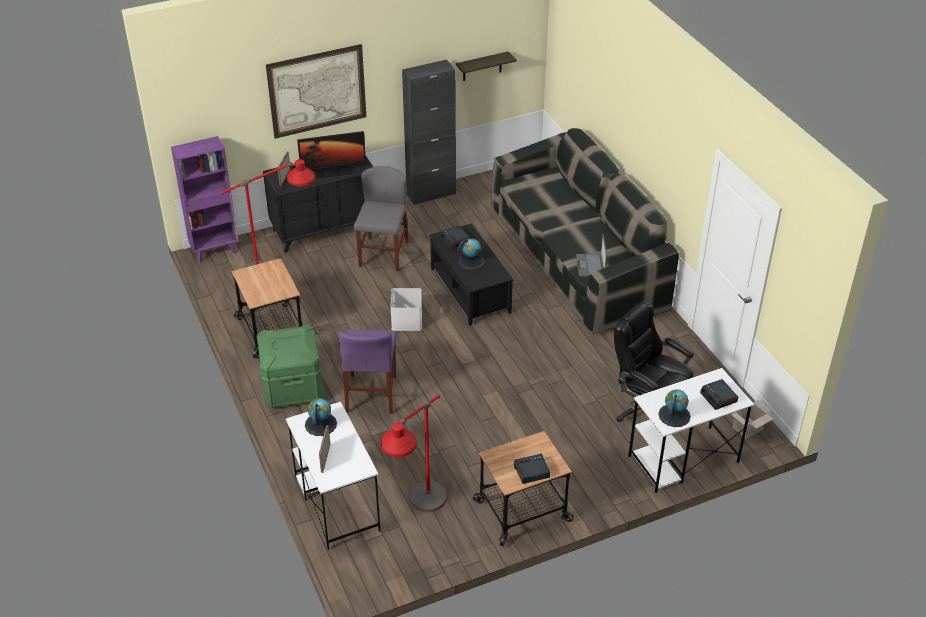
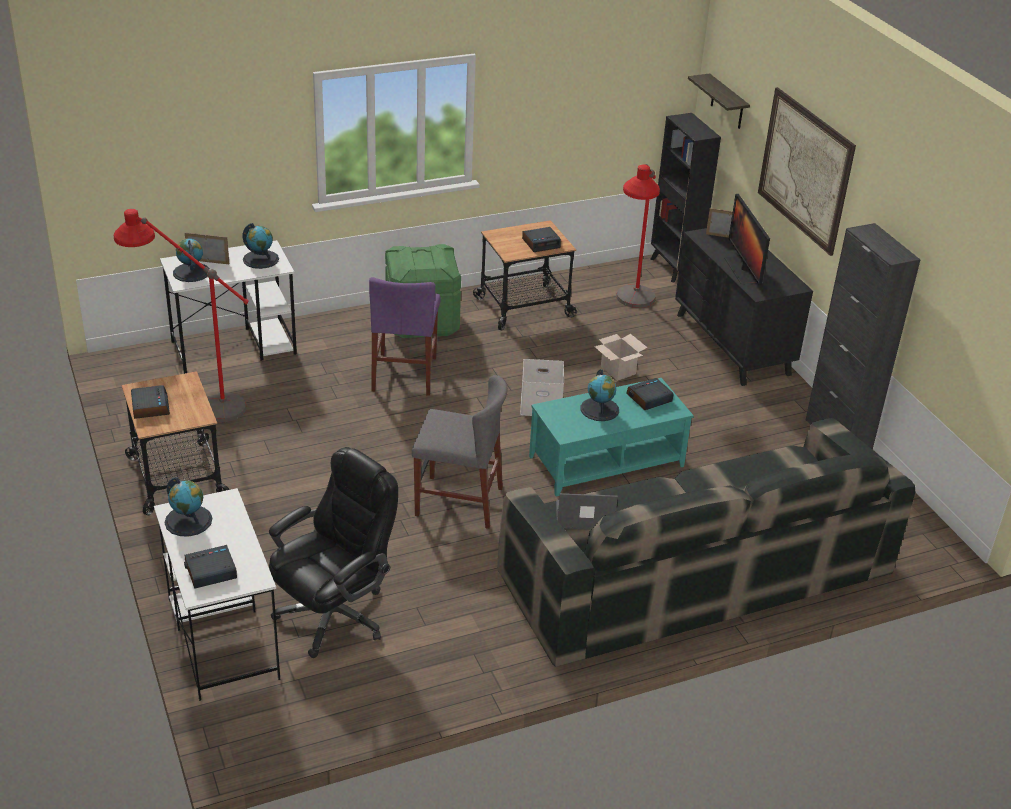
camera: 90 degrees right, 5 degrees down
purple bookcase [171,136,239,263] -> black bookcase [650,113,721,282]
purple chair [338,330,397,414] -> purple chair turned 90 degrees counterclockwise [369,277,441,396]
grey chair [354,166,409,271] -> grey chair moved to [412,375,507,529]
black coffee table [430,223,513,326] -> turquoise coffee table [529,378,694,497]
shelf [456,51,517,81] -> shelf moved to [688,73,750,129]
cardboard box [731,400,773,439] -> cardboard box moved to [594,334,648,381]
none -> globe [173,238,208,282]
none -> alarm clock [522,227,561,252]

